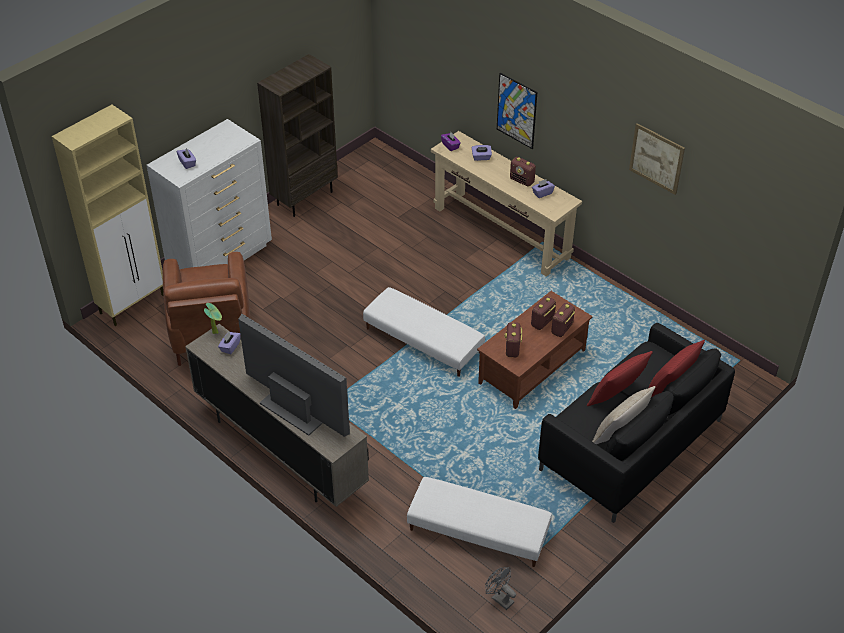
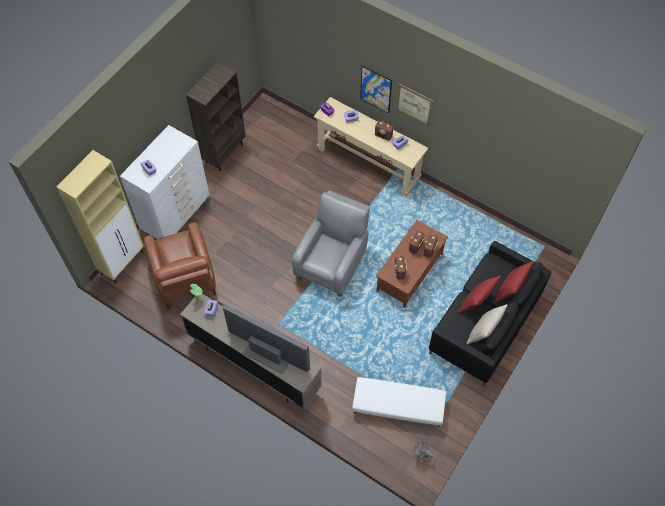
camera: 10 degrees left, 15 degrees up
white ottoman [363,287,485,377] -> grey armchair [292,190,370,297]
picture [629,123,685,195] -> picture moved to [396,83,434,126]

